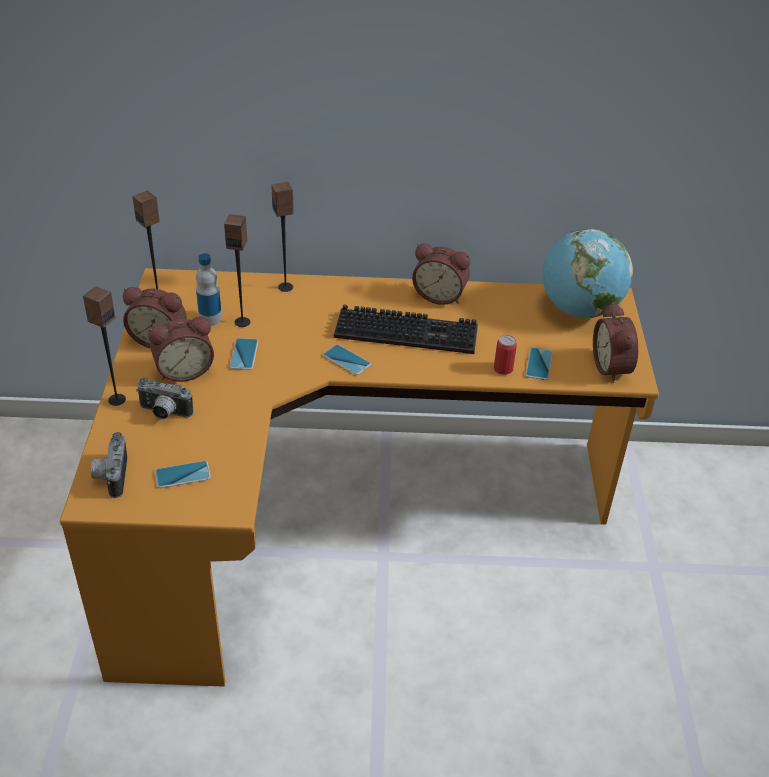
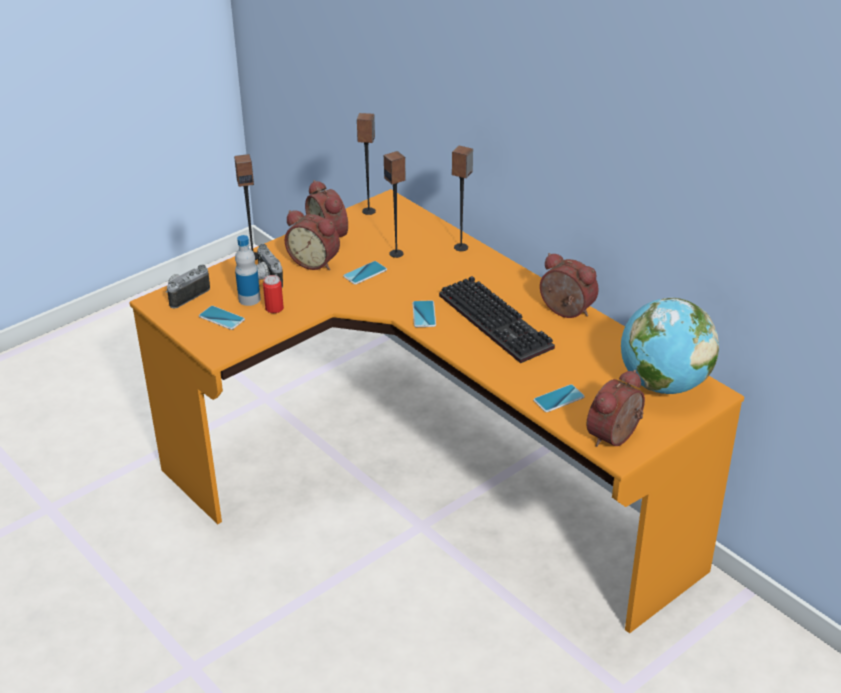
camera: 50 degrees right, 5 degrees down
bottle [196,253,222,326] -> bottle moved to [235,235,261,306]
alarm clock [412,243,470,305] -> alarm clock turned 150 degrees clockwise [540,253,599,318]
can [494,335,517,375] -> can moved to [263,275,284,313]

